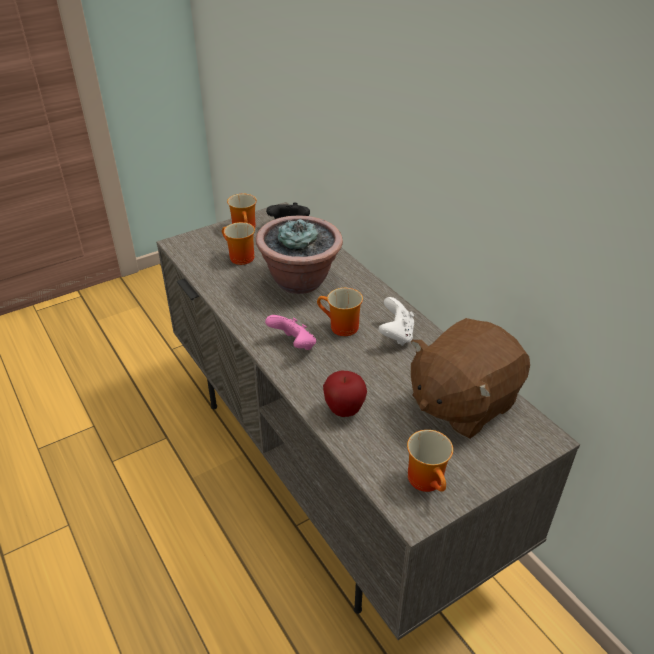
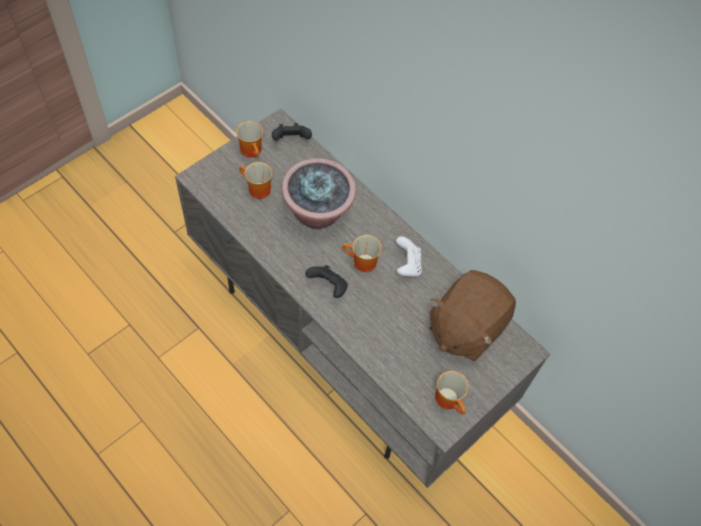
camera: 15 degrees left, 20 degrees up
pink game controller [265,315,316,350] -> black game controller [305,265,348,298]
apple [323,371,367,417] -> none

